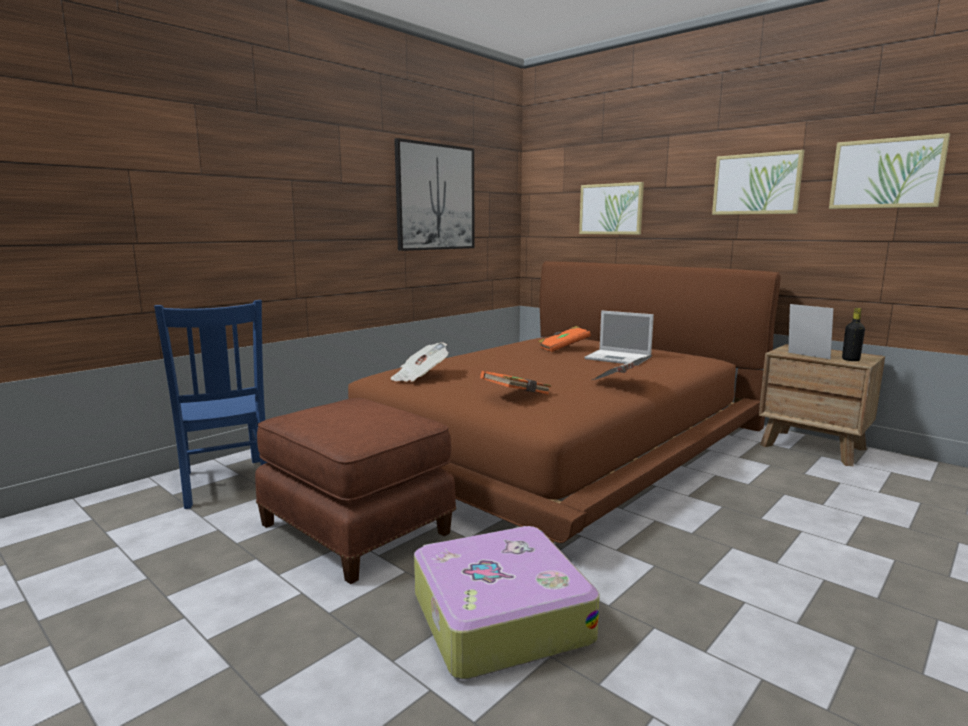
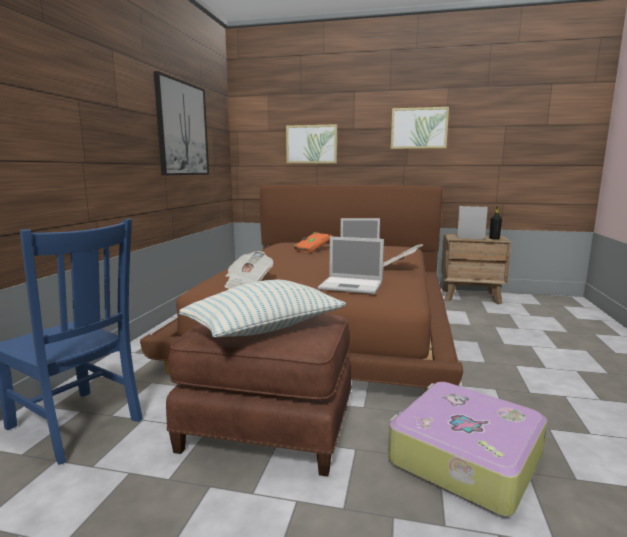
camera: 30 degrees left, 0 degrees up
orange book [480,371,551,395] -> laptop [318,236,384,294]
picture [829,133,950,209] -> none
none -> pillow [179,280,346,338]

